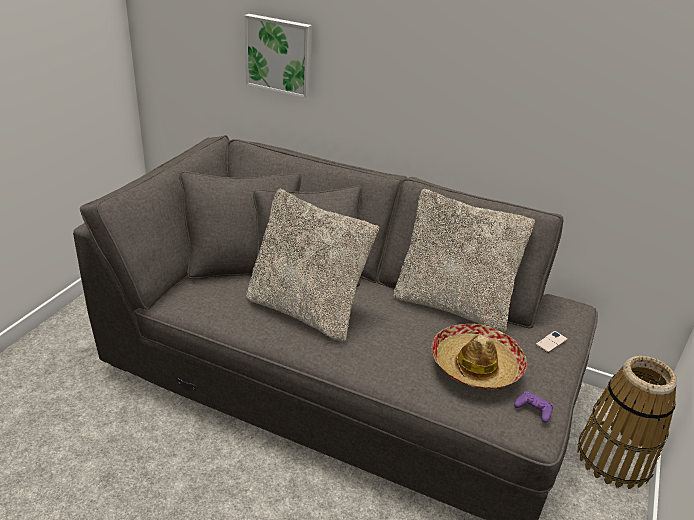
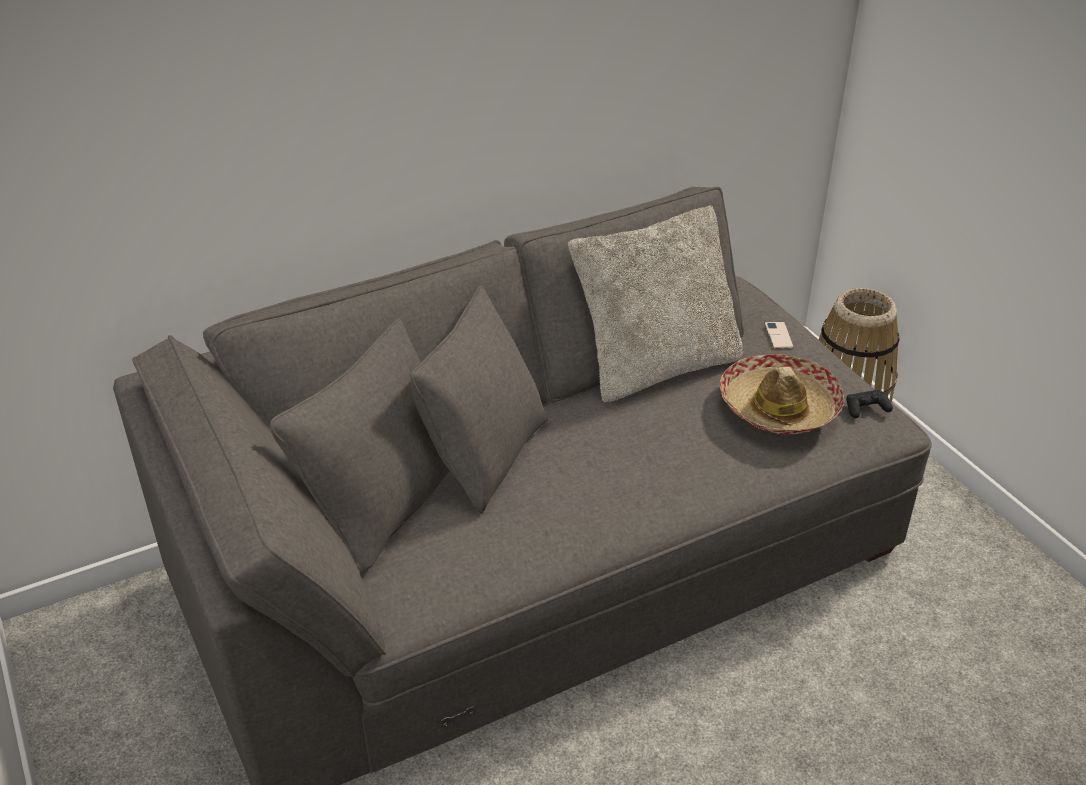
camera: 50 degrees left, 5 degrees up
picture [244,14,312,98] -> none
beige pillow [246,189,380,342] -> none
purple game controller [514,391,553,423] -> black game controller [846,390,893,418]

